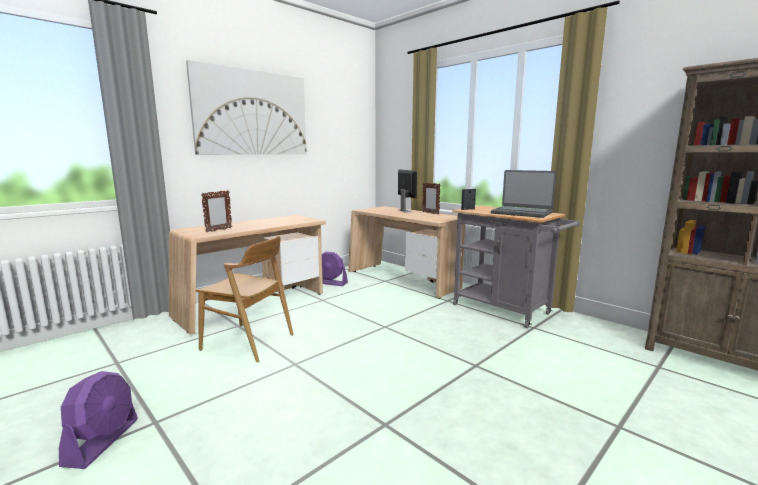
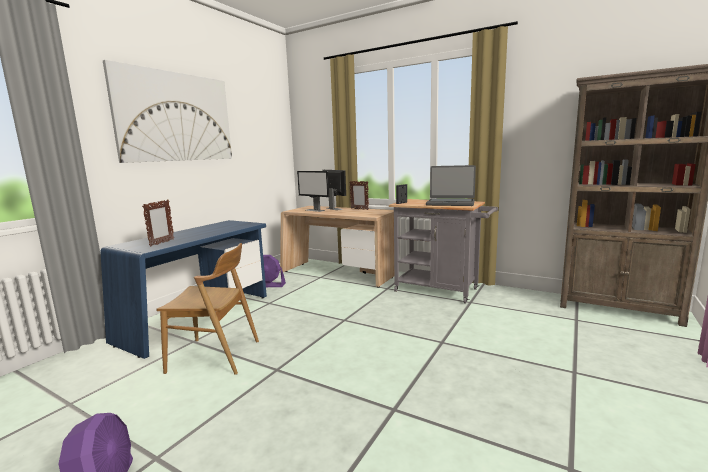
camera: 15 degrees left, 0 degrees up
beige desk [169,215,326,335] -> blue desk [100,220,267,359]
none -> monitor [297,171,329,212]

